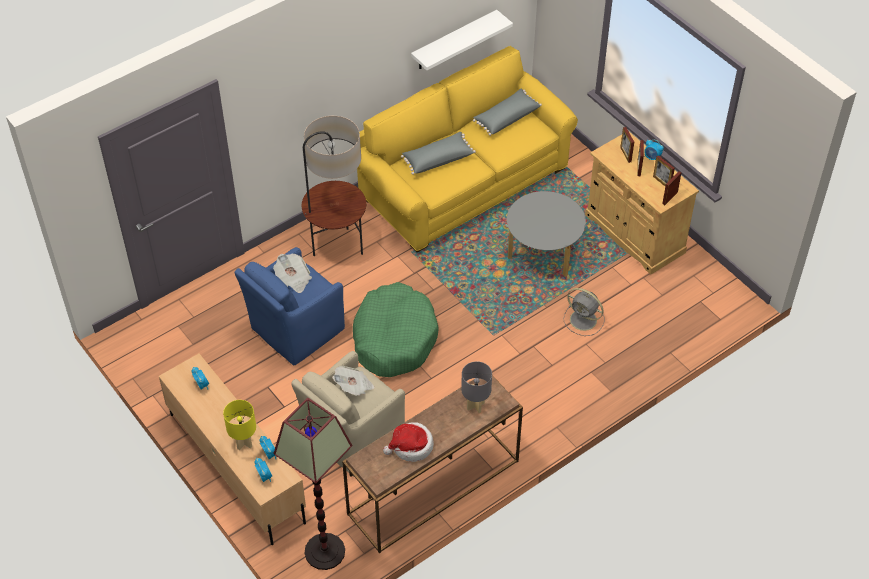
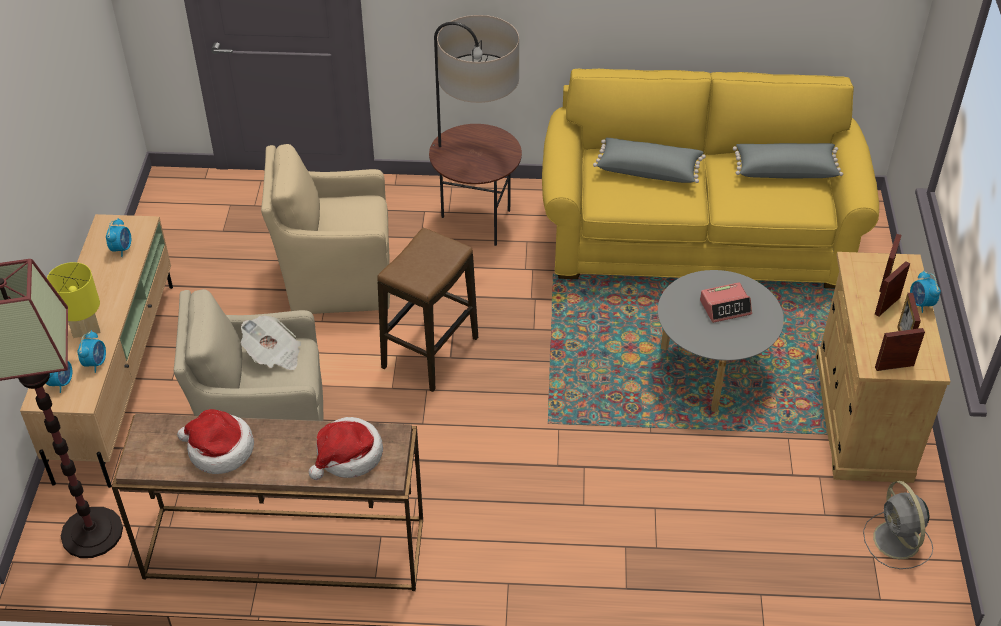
camera: 40 degrees right, 5 degrees down
blue armchair [235,247,345,366] -> beige armchair [261,144,390,314]
newspaper [273,254,312,293] -> none
green dog bed [353,282,439,377] -> stool [377,227,478,392]
white shelf [411,10,513,70] -> none
grey table lamp [461,361,492,413] -> hat [308,417,383,480]
grey fan [563,288,605,336] -> grey fan moved to [863,481,933,569]
none -> alarm clock [700,282,752,323]

